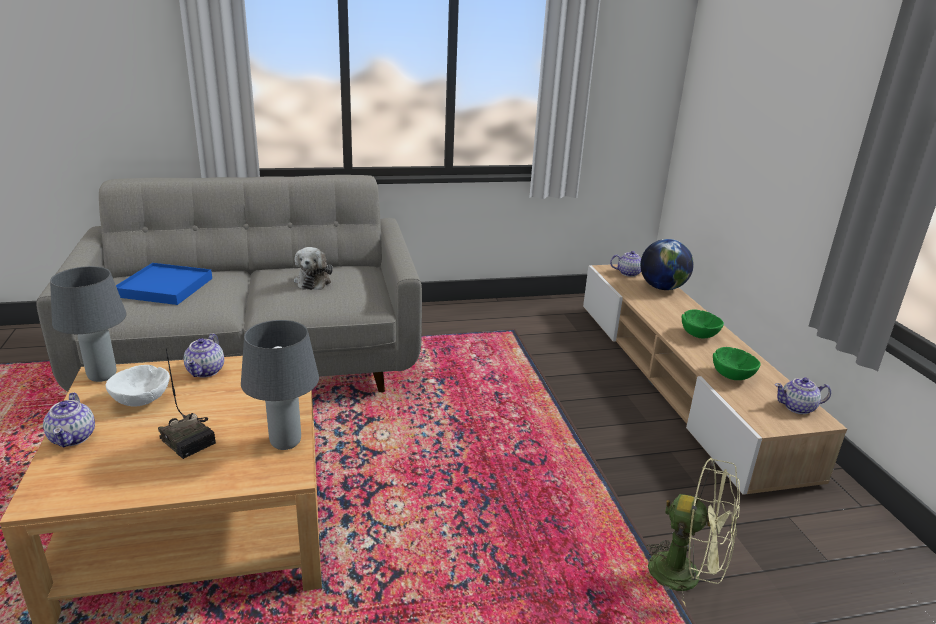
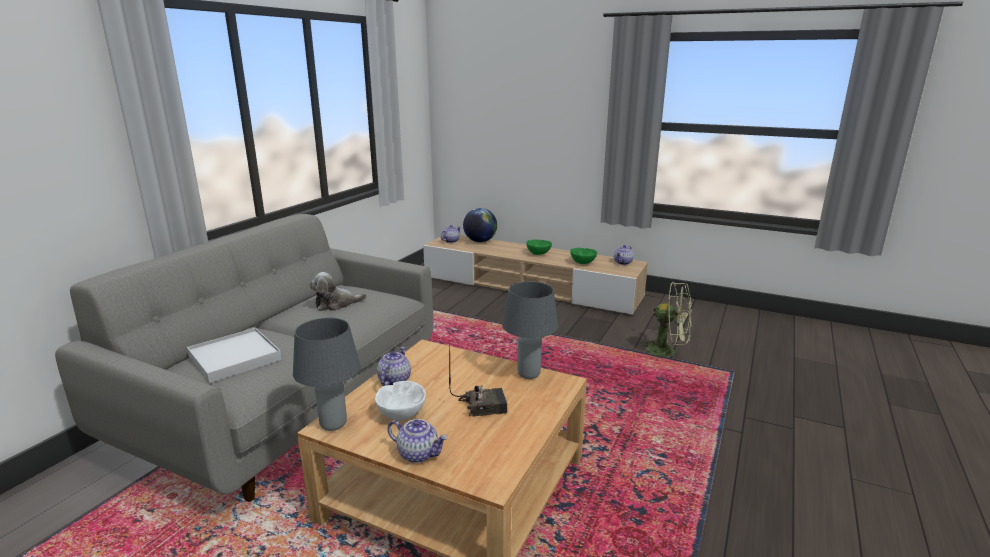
camera: 50 degrees left, 5 degrees down
blue tray [116,263,212,305] -> white tray [187,328,282,383]
teapot [183,333,224,377] -> teapot turned 120 degrees counterclockwise [377,347,411,386]
plush toy [294,247,333,290] -> plush toy turned 120 degrees clockwise [310,272,367,311]
green fan [644,458,740,605] -> green fan turned 45 degrees clockwise [639,282,692,357]

